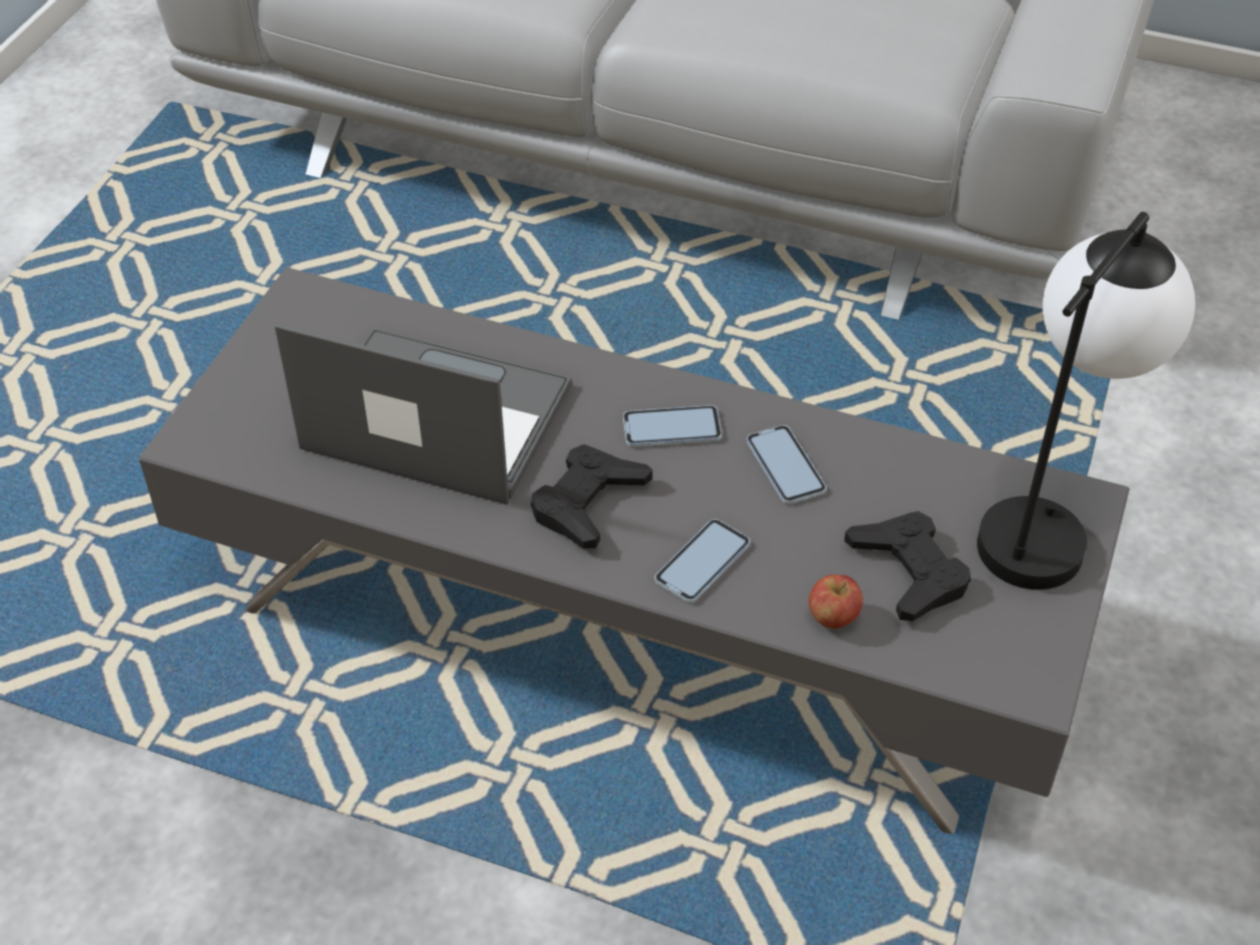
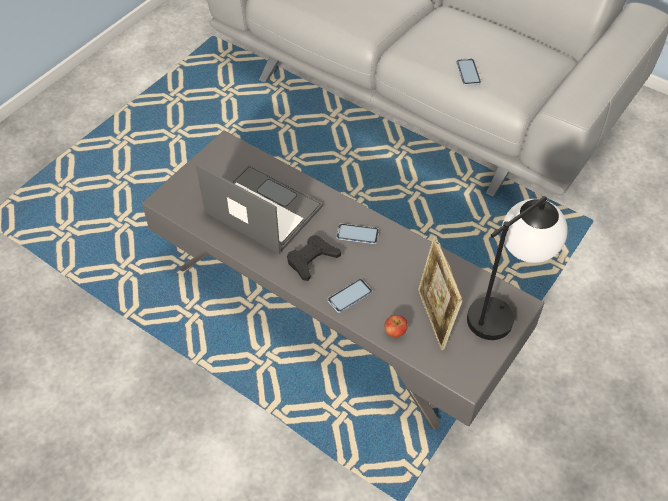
camera: 15 degrees right, 5 degrees up
phone [747,425,826,504] -> phone moved to [456,59,481,85]
black game controller [844,511,971,621] -> picture frame [418,237,463,350]

